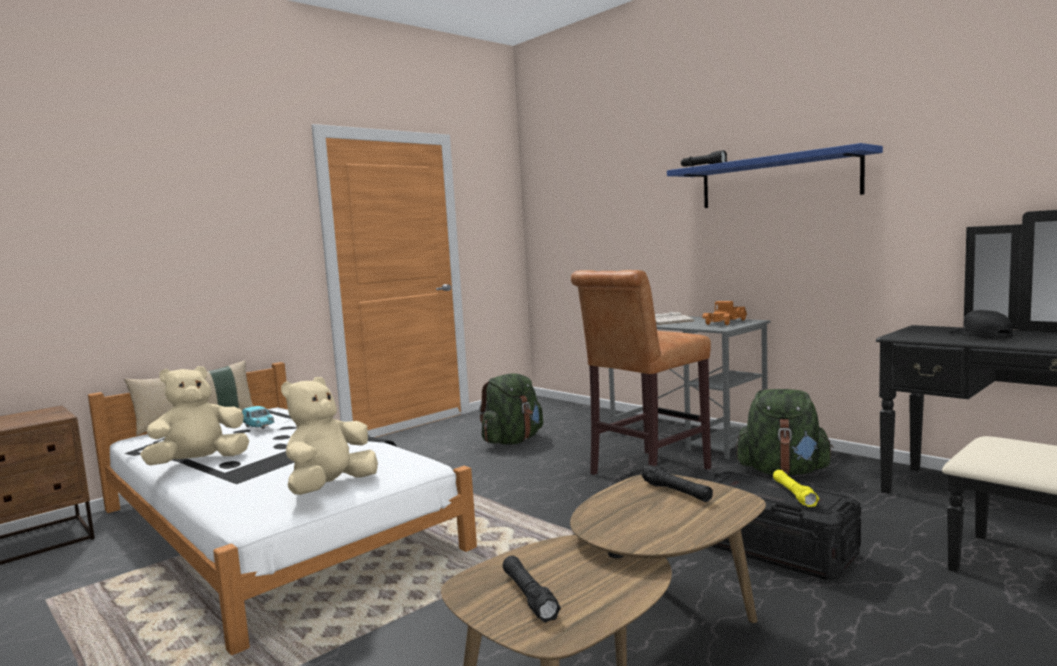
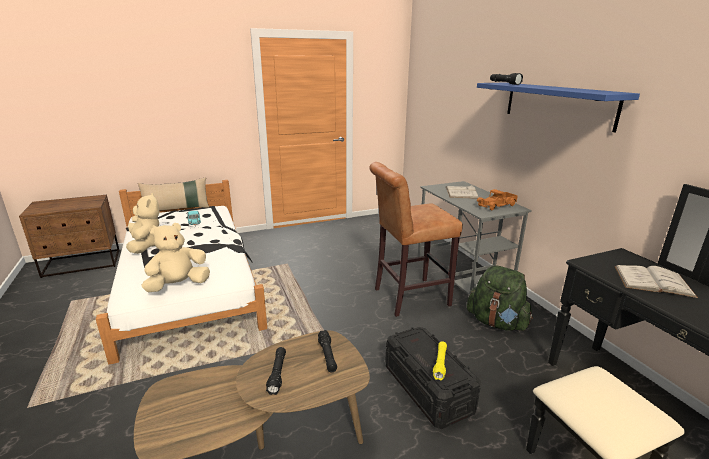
camera: 20 degrees right, 15 degrees up
beige plush toy [140,366,249,465] -> beige plush toy turned 90 degrees clockwise [126,193,159,254]
green backpack [479,373,543,444] -> none
black flashlight [503,556,561,623] -> black flashlight moved to [266,347,286,395]
black cap [949,310,1013,339] -> white book [615,265,698,298]

